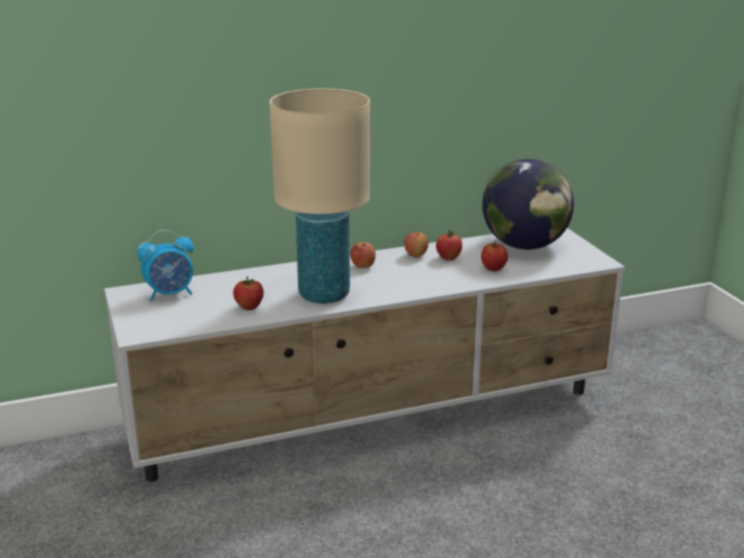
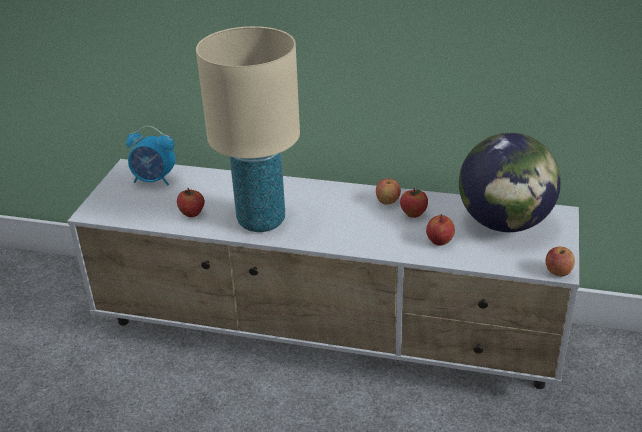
camera: 35 degrees right, 10 degrees up
apple [350,242,376,268] -> apple moved to [546,247,575,276]

